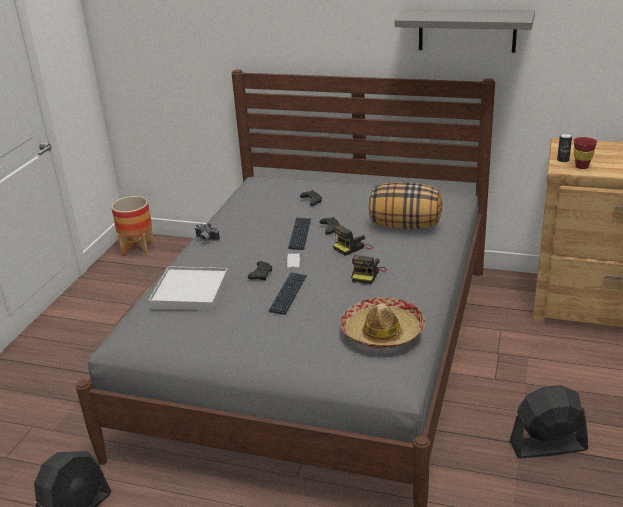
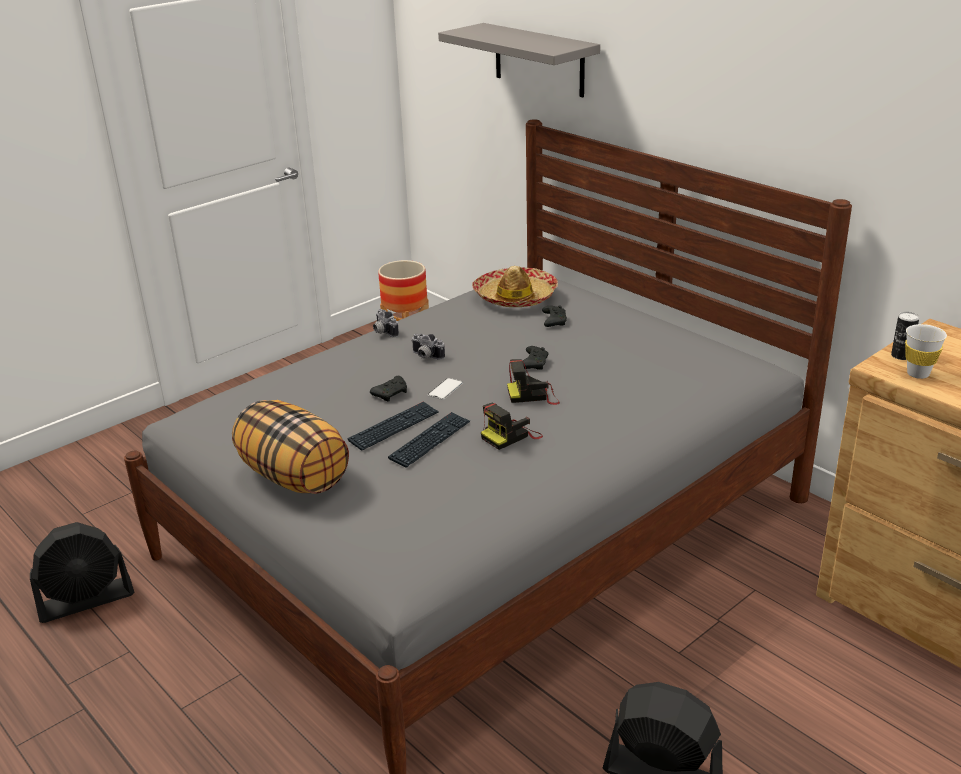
camera: 30 degrees right, 0 degrees up
white tray [148,266,229,311] -> none
keyboard [288,217,311,250] -> keyboard moved to [388,412,470,468]
hat [340,297,425,348] -> hat moved to [472,266,558,307]
pillow [369,183,442,229] -> pillow moved to [232,400,349,494]
grey shelf [395,9,535,53] -> grey shelf moved to [438,23,600,97]
red cup [573,137,597,169] -> white cup [905,324,947,379]
none -> camera [411,334,445,360]

